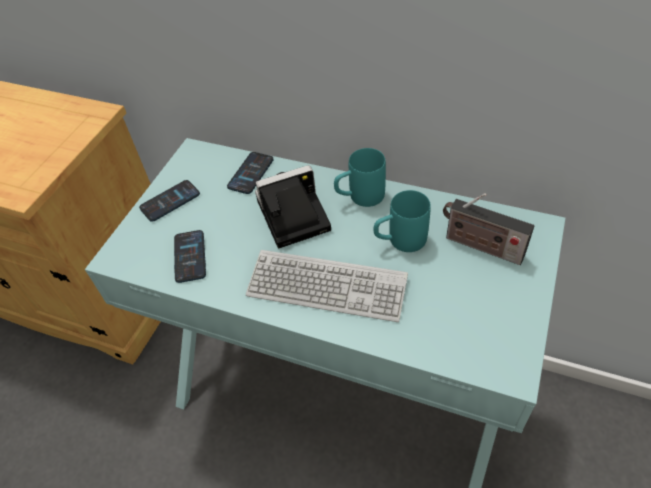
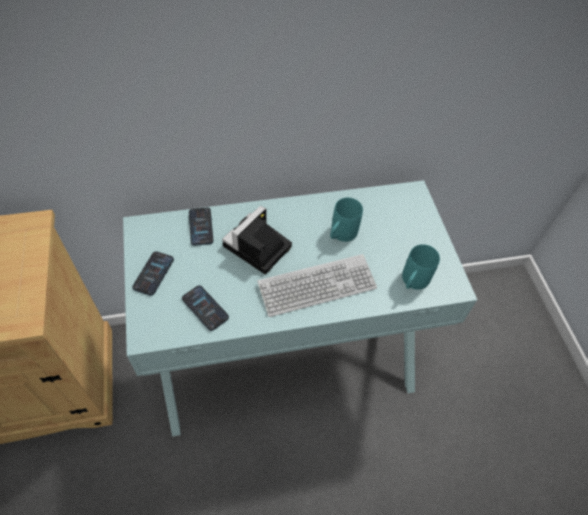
camera: 40 degrees left, 5 degrees up
turquoise mug [334,148,386,207] -> turquoise mug moved to [402,244,440,290]
radio [443,193,535,265] -> none

